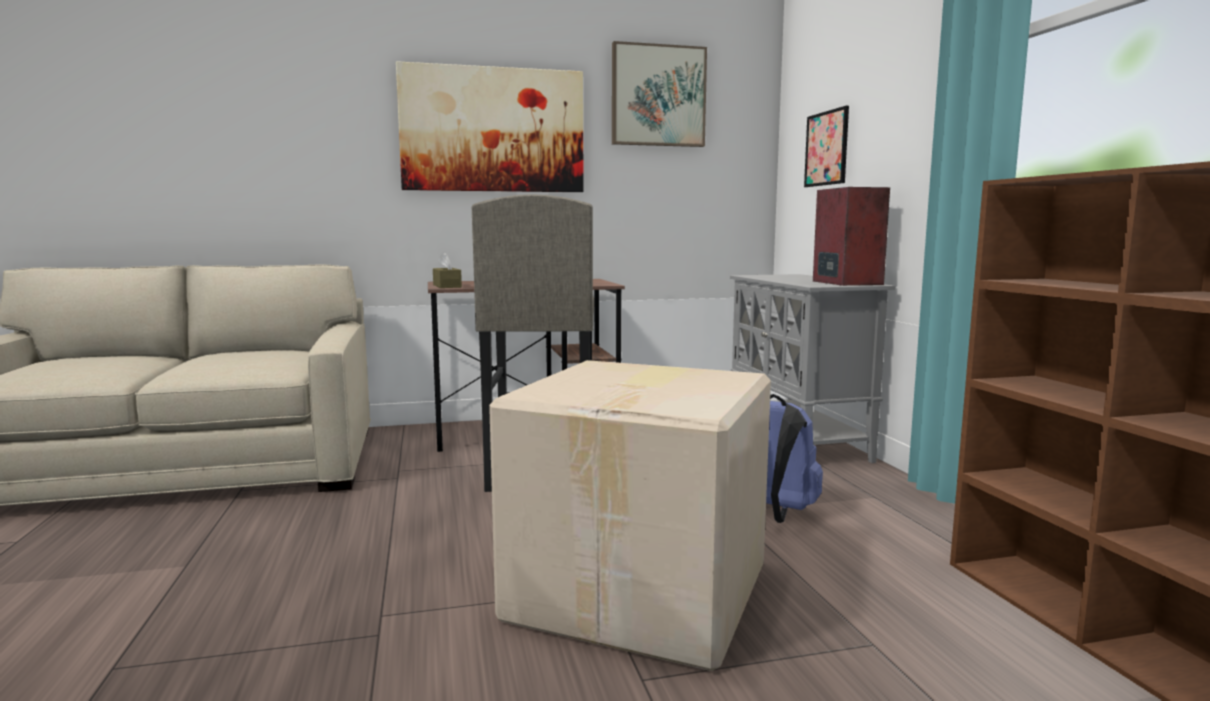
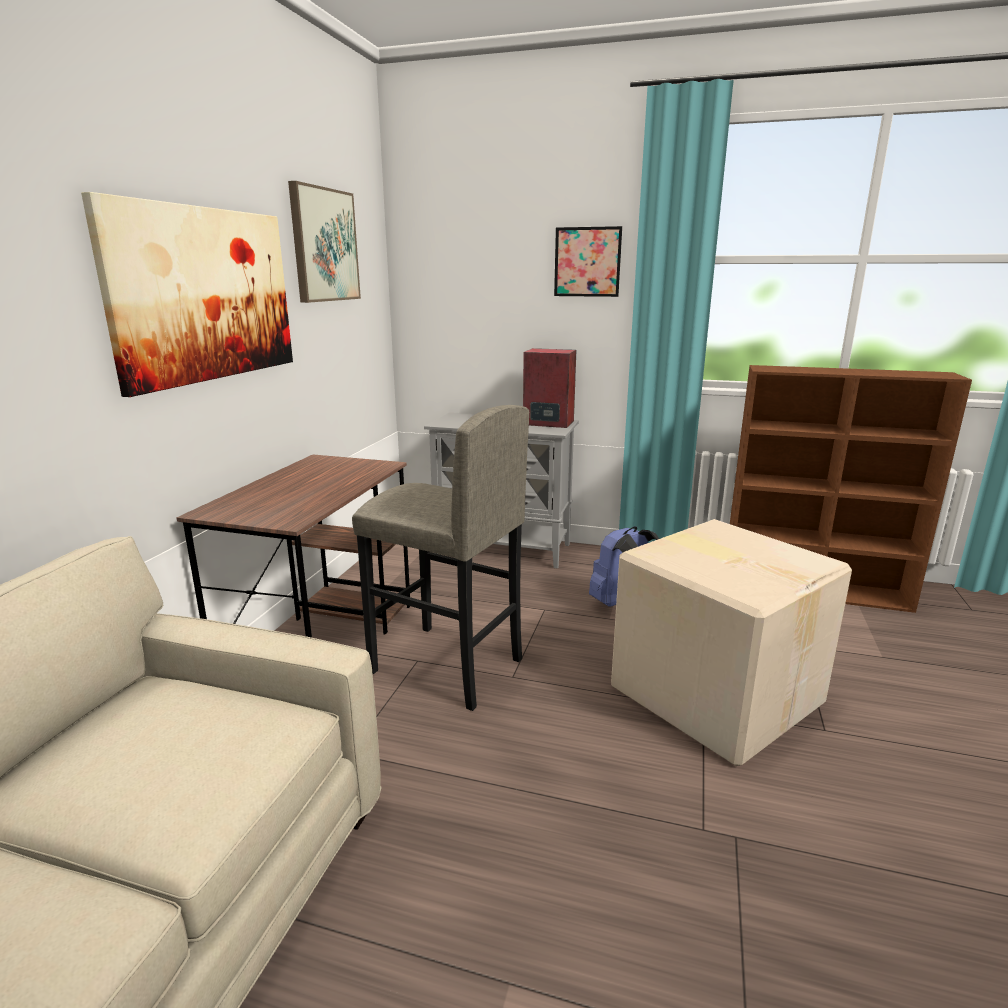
camera: 60 degrees left, 10 degrees up
brown tissue box [433,252,462,288] -> none
picture [804,106,849,187] -> picture moved to [554,226,622,297]

